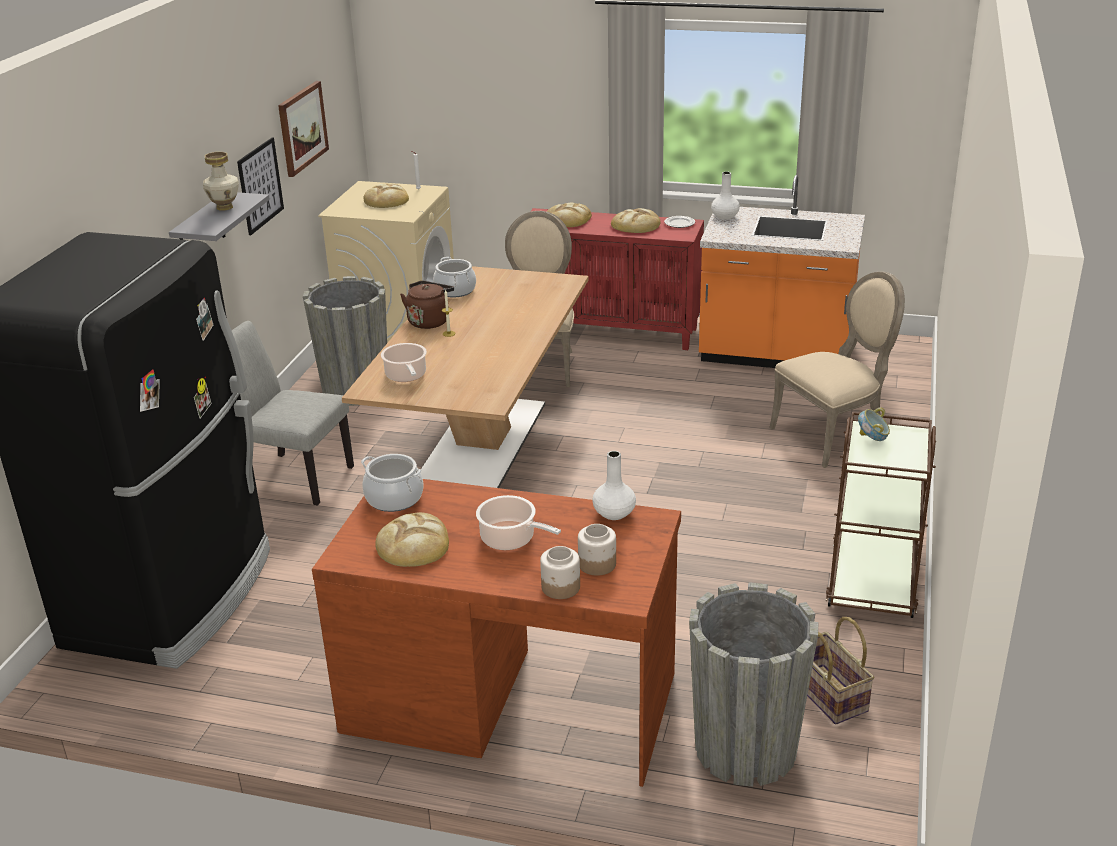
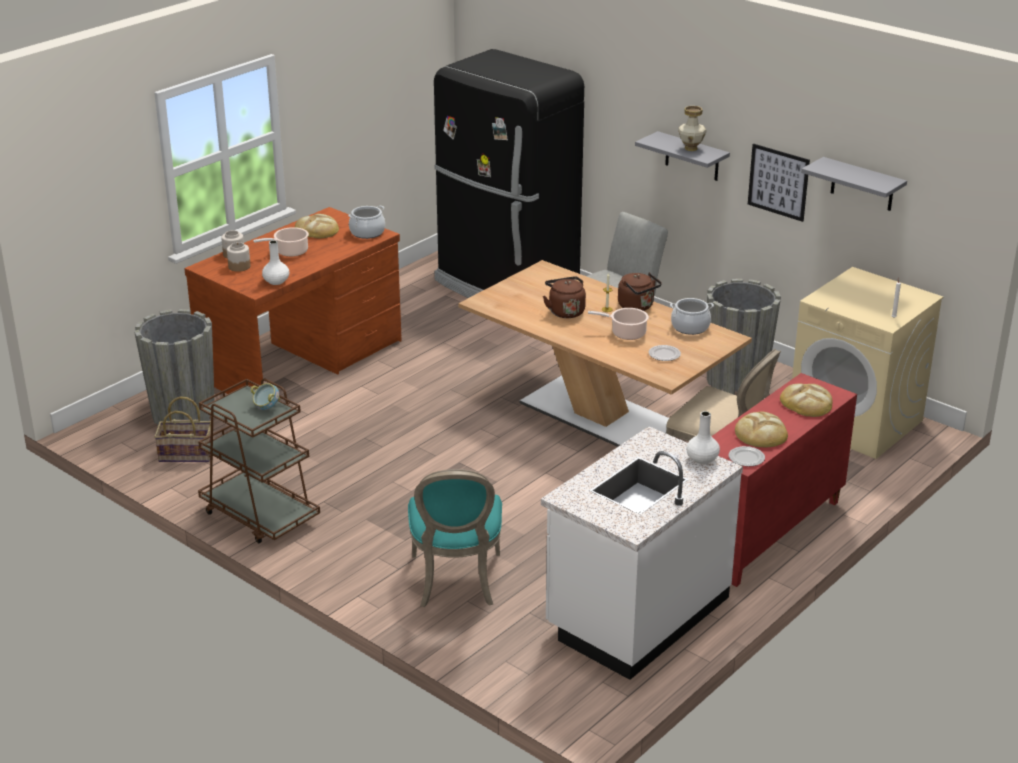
camera: 115 degrees right, 0 degrees up
picture [278,81,329,177] -> grey shelf [801,157,907,211]
bread [363,183,409,208] -> none
cooking pot [381,343,427,382] -> cooking pot moved to [588,308,649,340]
orange counter [699,175,865,368] -> white counter [541,426,743,680]
beige chair [769,272,905,468] -> turquoise chair [408,469,502,607]
none -> brown kettle [543,276,586,318]
none -> plate [649,345,681,361]

